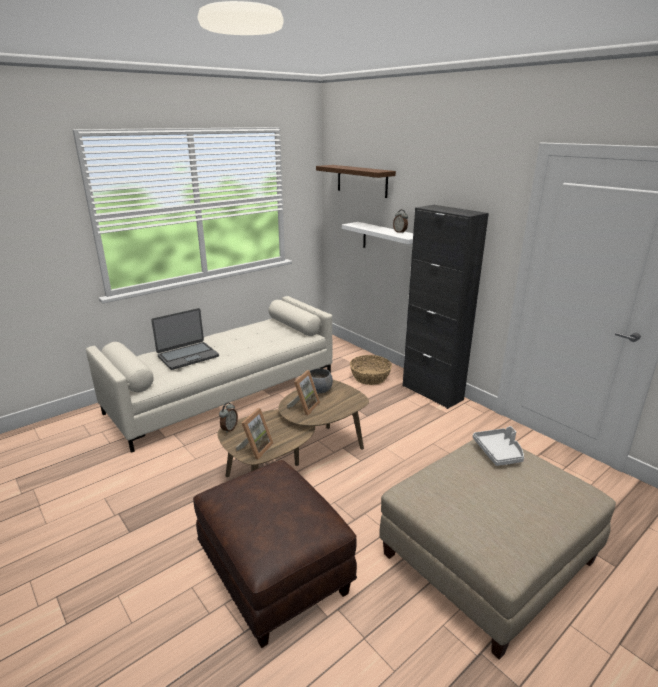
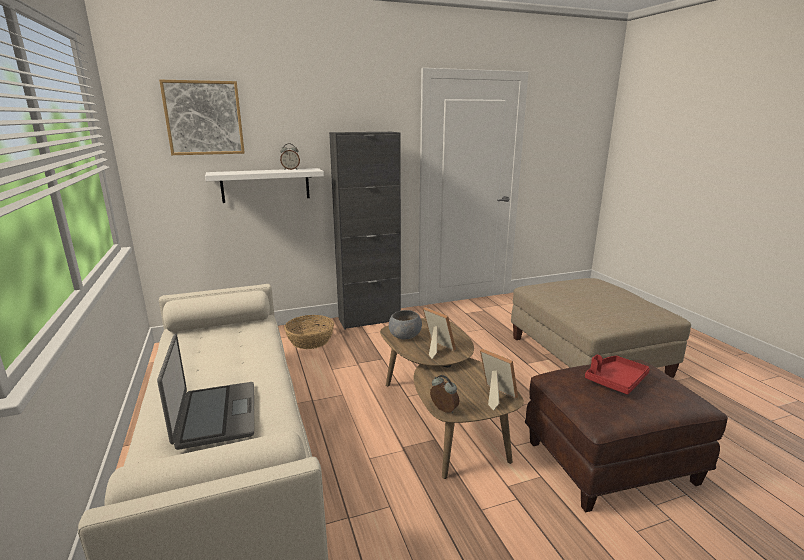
camera: 70 degrees left, 5 degrees down
brown shelf [316,165,396,198] -> picture [159,80,245,155]
grey tray [473,426,524,466] -> none
none -> red tray [585,354,650,394]

